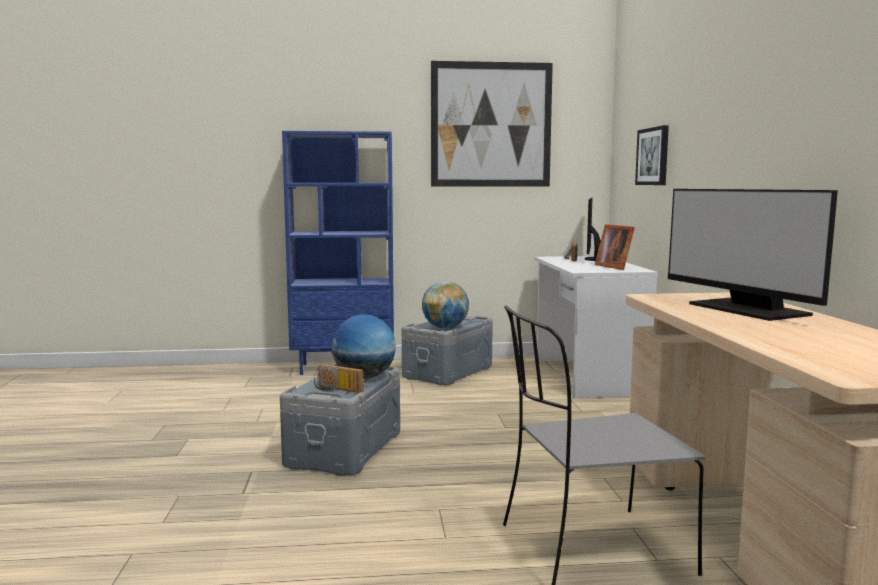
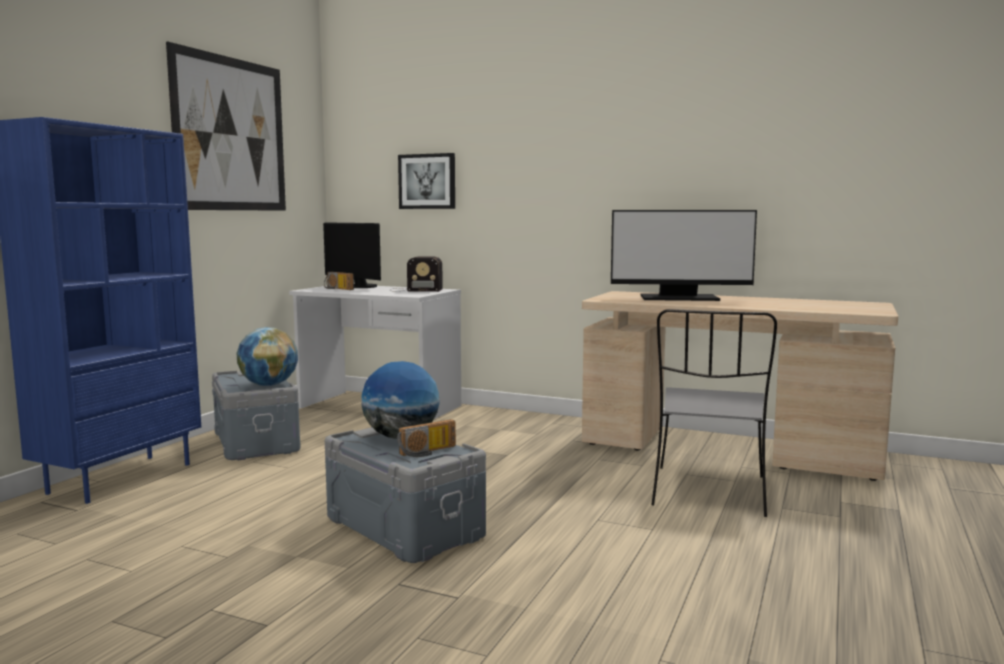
camera: 60 degrees left, 0 degrees up
picture frame [595,224,635,270] -> radio [390,256,443,292]

